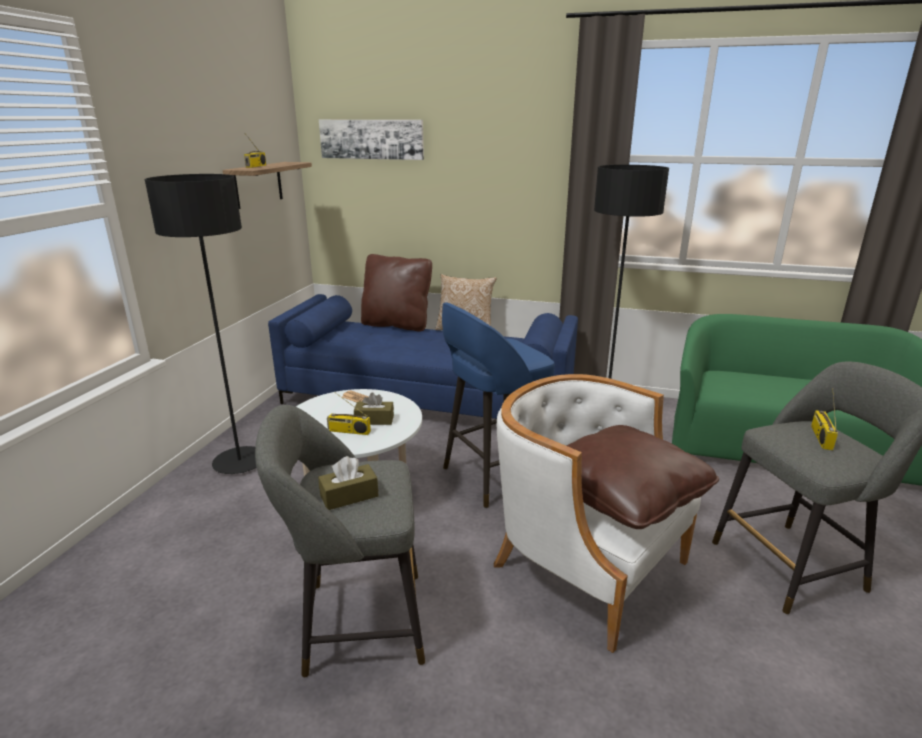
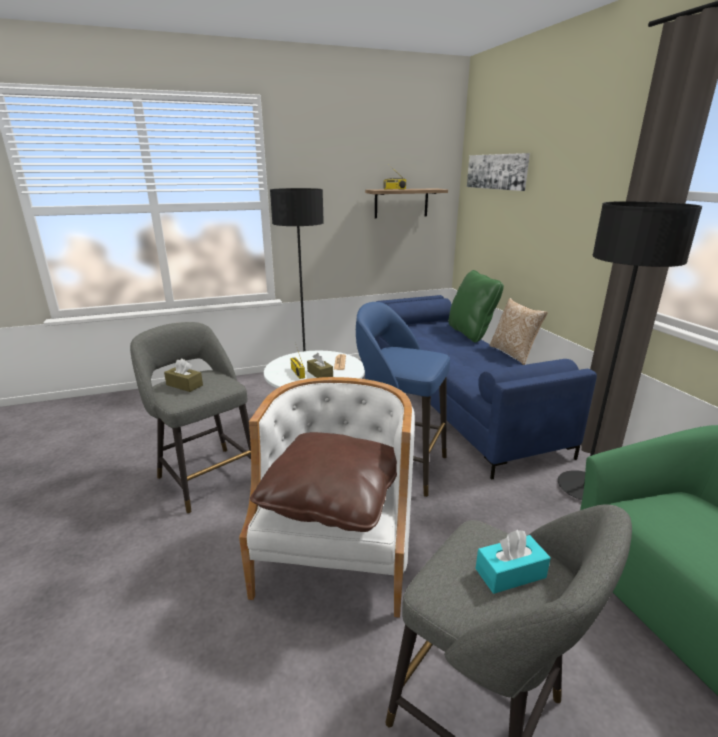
camera: 55 degrees right, 0 degrees up
brown pillow [361,254,432,332] -> green pillow [448,270,504,343]
radio [811,388,838,450] -> turquoise tissue box [476,530,551,594]

